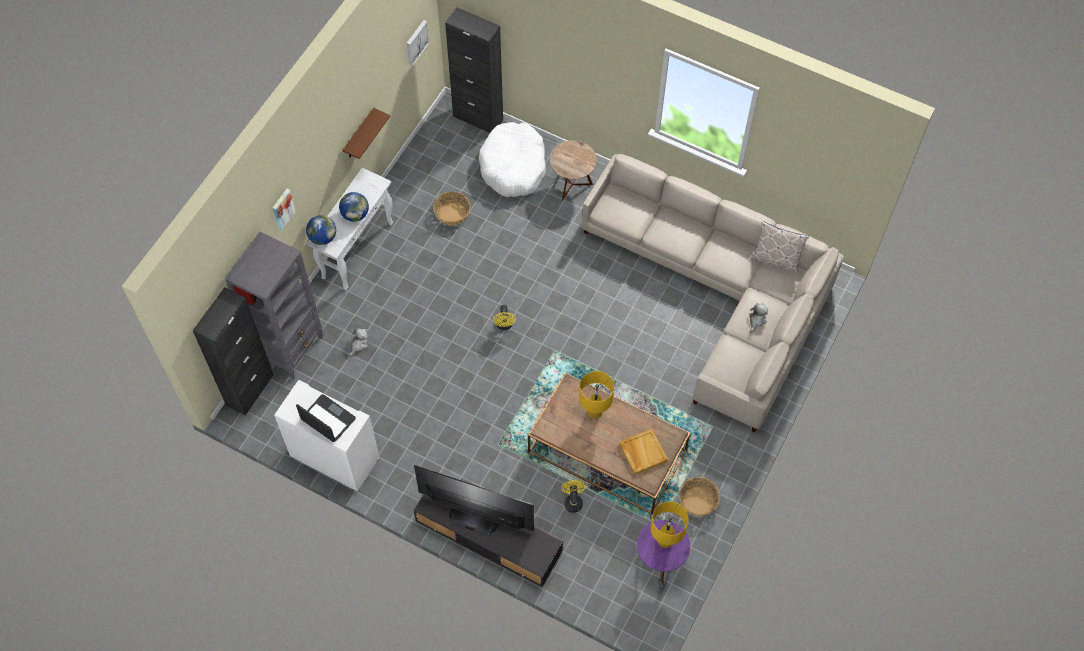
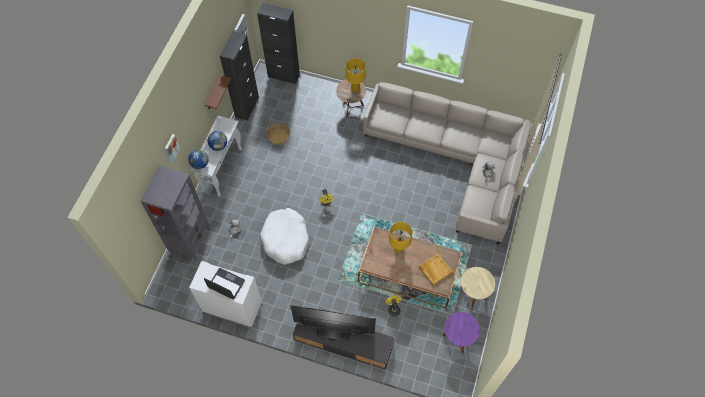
camera: 10 degrees left, 0 degrees up
black cabinet [193,287,274,416] -> black cabinet moved to [220,31,259,121]
white dog bed [479,122,546,197] -> white dog bed moved to [261,208,309,265]
yellow table lamp [650,501,689,548] -> yellow table lamp moved to [346,58,366,92]
basket [679,477,720,516] -> beige side table [461,267,495,309]
pillow [750,221,809,274] -> none

